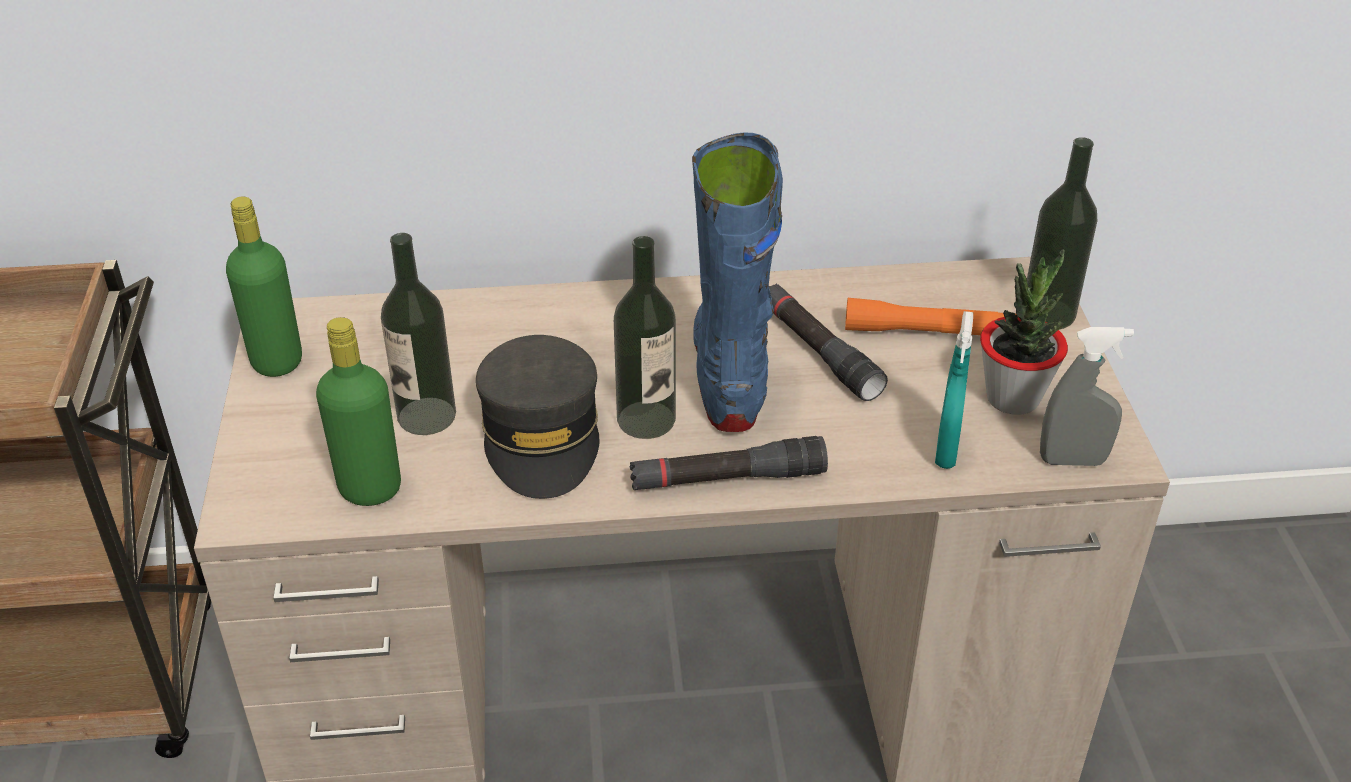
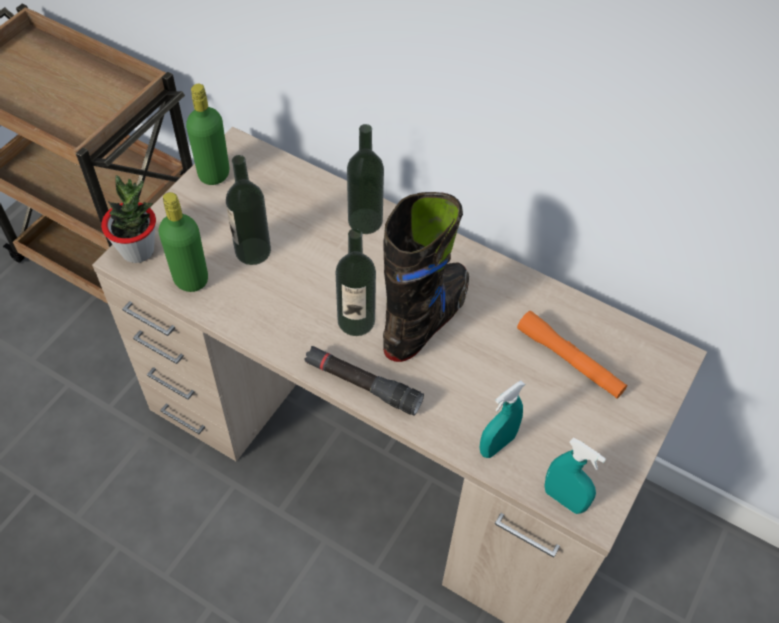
camera: 35 degrees right, 15 degrees up
grey cap [476,335,600,499] -> none
blue boot [692,132,783,432] -> black boot [383,192,469,362]
black flashlight [769,284,888,401] -> none
potted plant [980,249,1068,415] -> potted plant moved to [101,175,156,263]
bottle [1027,137,1097,330] -> bottle moved to [347,124,384,234]
grey spray bottle [1040,327,1134,466] -> turquoise spray bottle [544,438,606,514]

